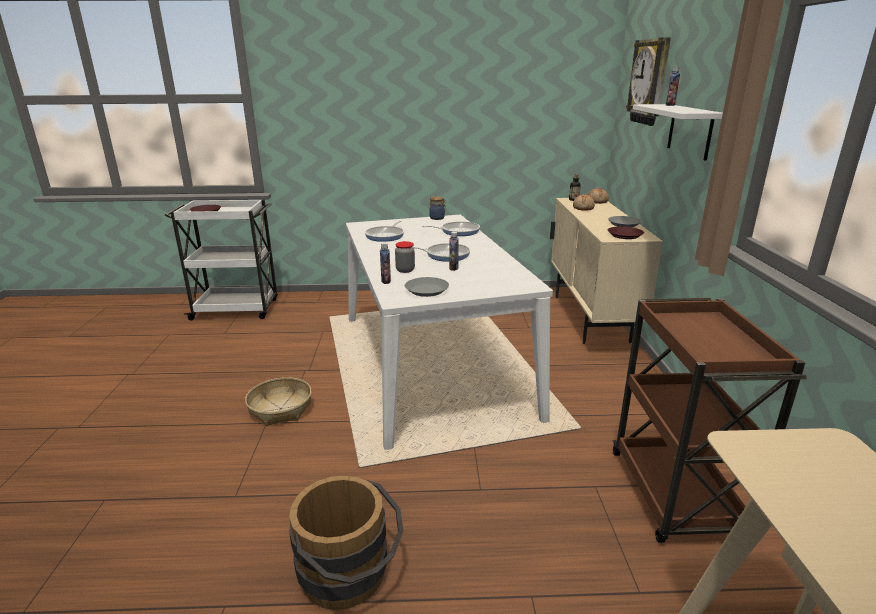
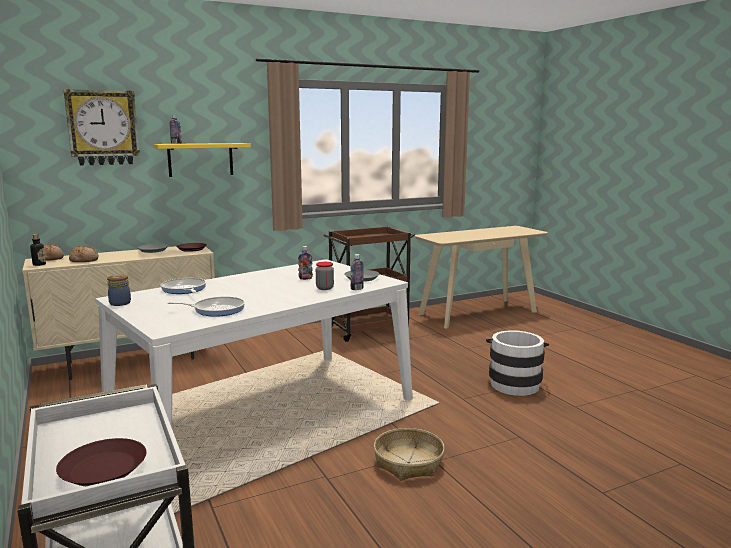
camera: 115 degrees left, 10 degrees down
brown bucket [289,475,403,610] -> white bucket [486,330,549,396]
frying pan [413,243,470,262] -> none
white shelf [633,104,723,161] -> yellow shelf [154,143,251,177]

